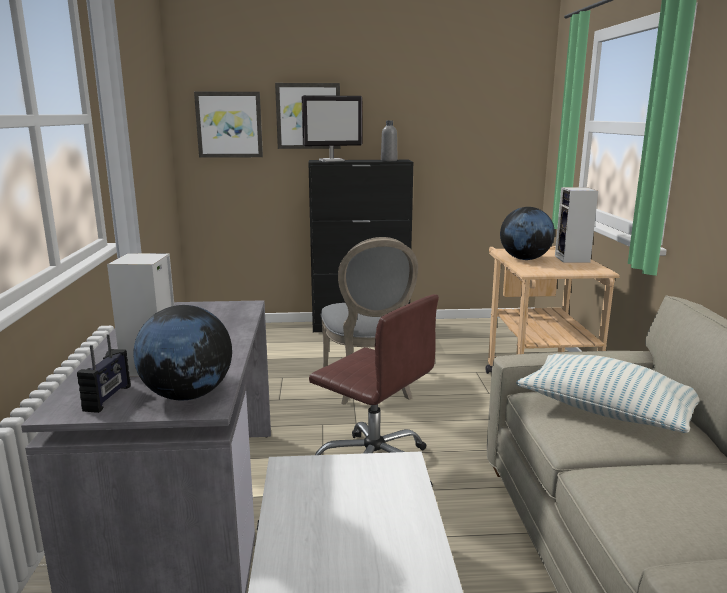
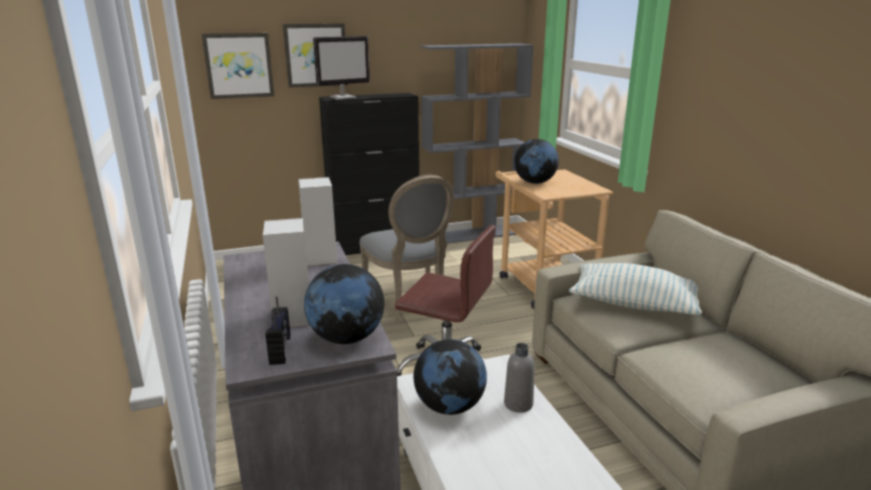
camera: 15 degrees left, 5 degrees up
grey bottle [381,120,397,161] -> grey bottle moved to [504,343,534,413]
speaker [555,187,598,263] -> speaker moved to [298,177,337,266]
none -> globe [414,339,487,415]
none -> grey bookcase [421,43,534,244]

